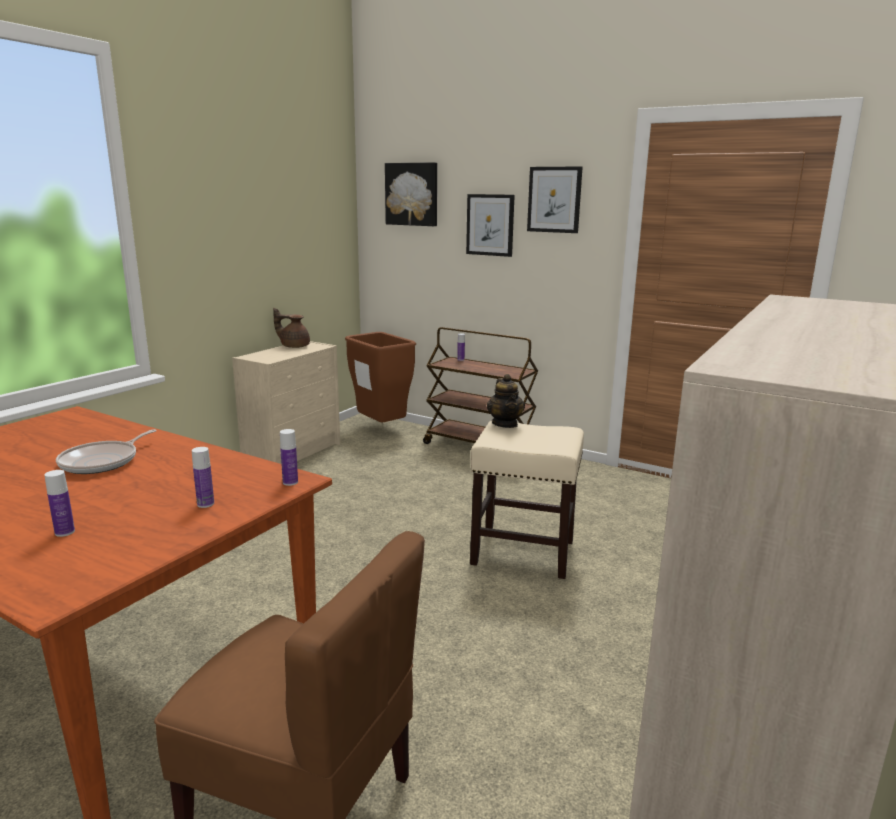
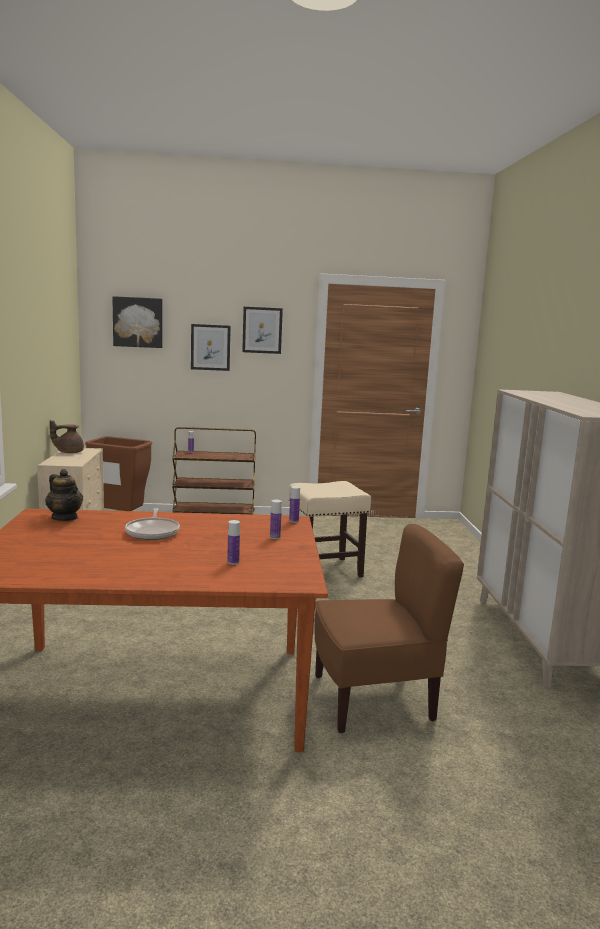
camera: 35 degrees left, 5 degrees down
teapot [487,374,525,428] -> teapot moved to [45,469,83,521]

